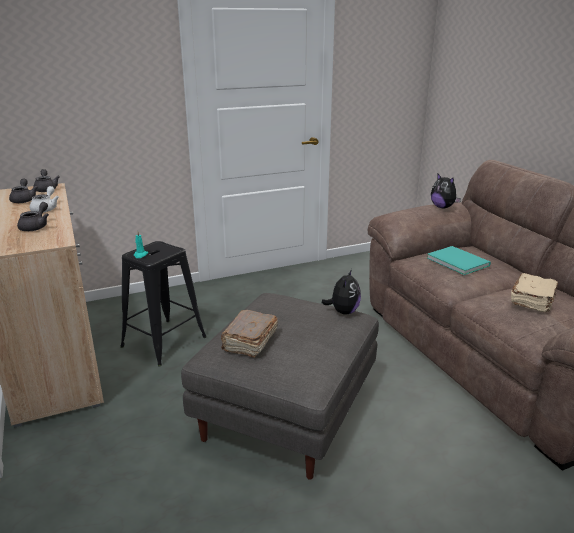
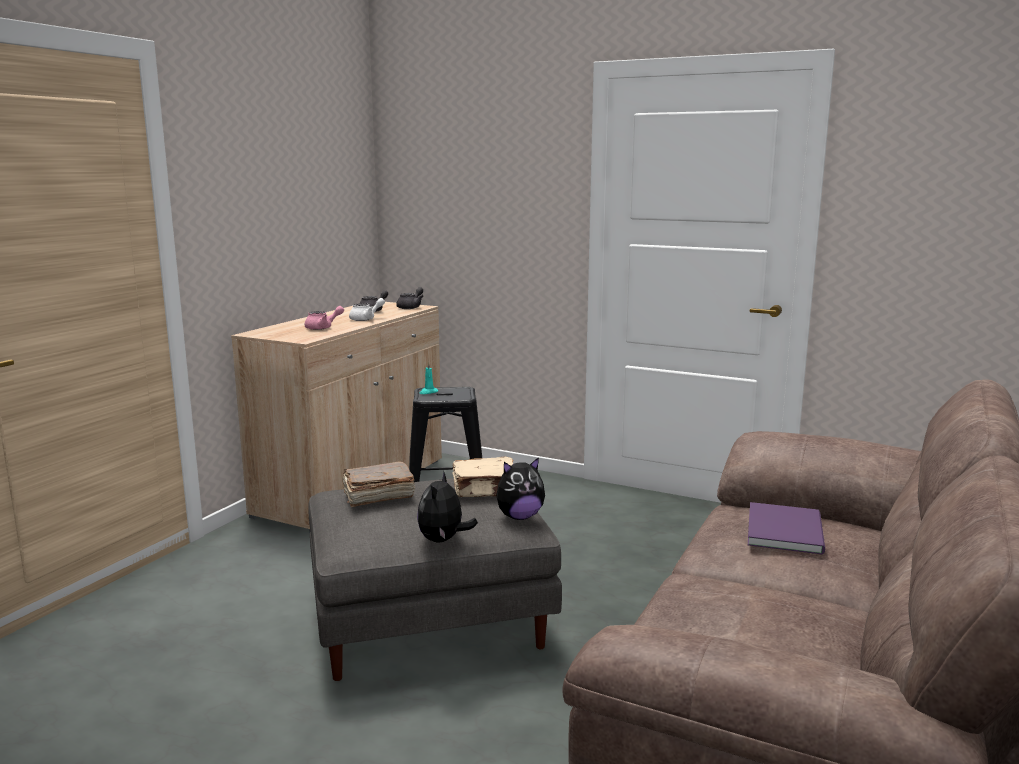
camera: 50 degrees right, 10 degrees down
grey teapot [17,202,49,231] -> pink teapot [305,306,344,330]
turquoise book [427,246,491,275] -> purple book [748,502,825,555]
plush toy [431,173,461,208] -> plush toy moved to [417,472,478,542]
beige book [511,273,558,312] -> beige book moved to [452,456,514,497]

